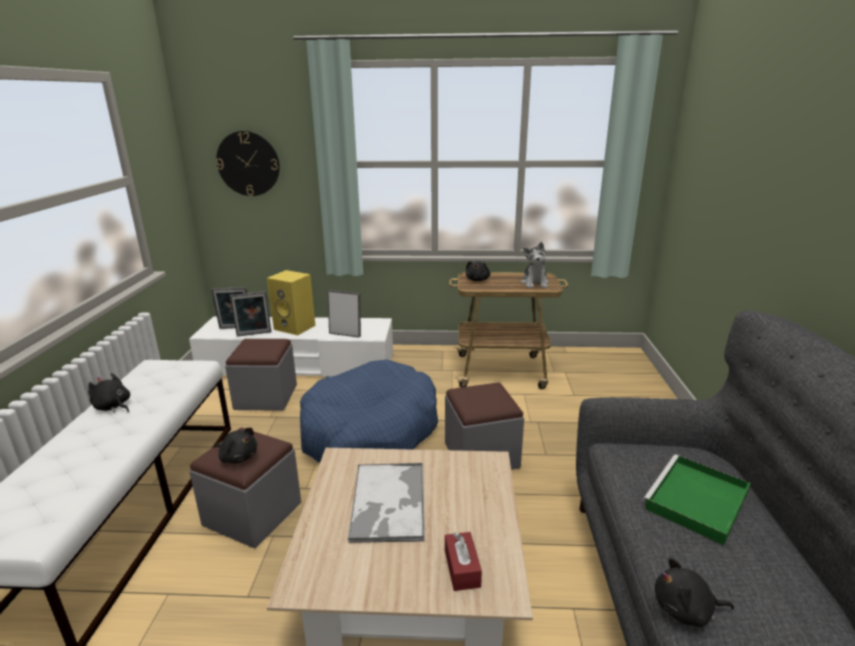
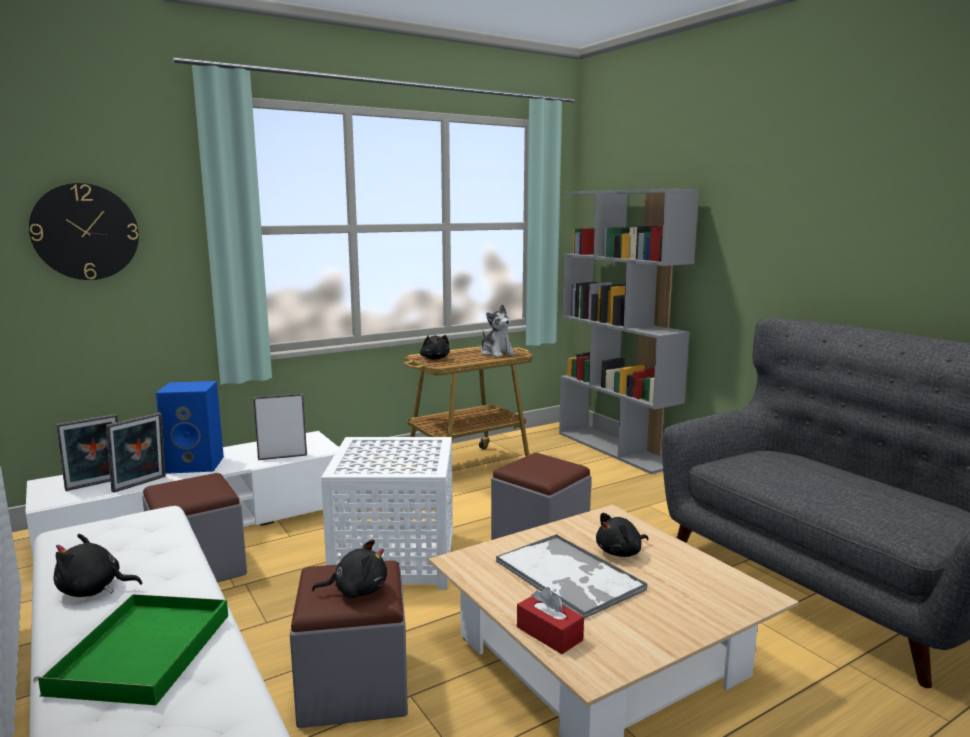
camera: 35 degrees left, 10 degrees down
yellow speaker [267,270,315,336] -> blue speaker [156,381,224,474]
blue dog bed [300,360,438,463] -> white side table [321,437,453,590]
red tissue box [445,532,482,591] -> red tissue box moved to [517,587,584,654]
green tray [643,455,751,545] -> green tray moved to [33,594,228,705]
black plush toy [655,558,734,627] -> black plush toy moved to [596,513,649,557]
none -> grey bookcase [559,189,699,474]

